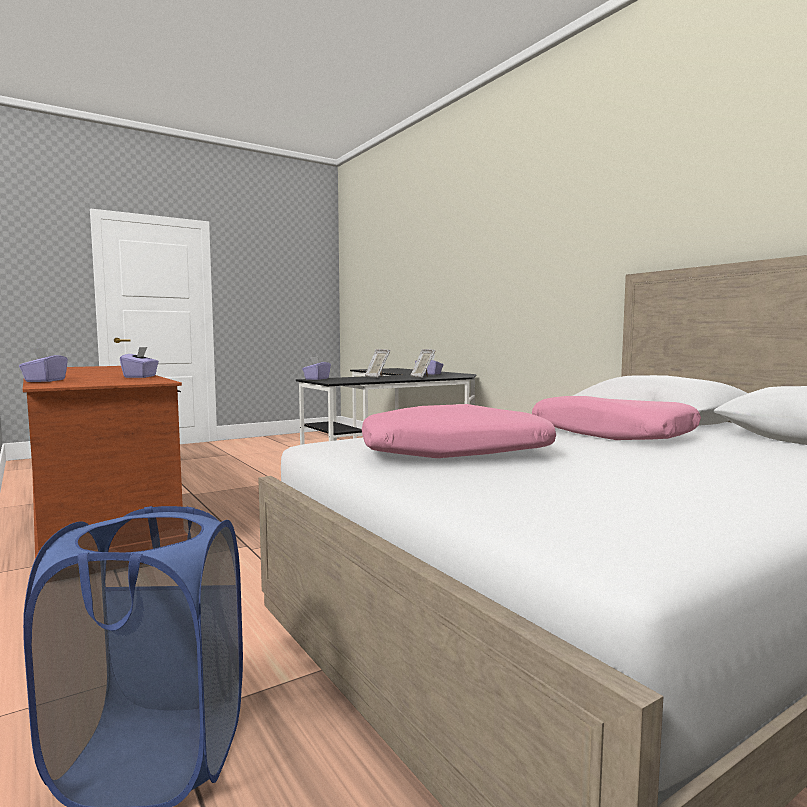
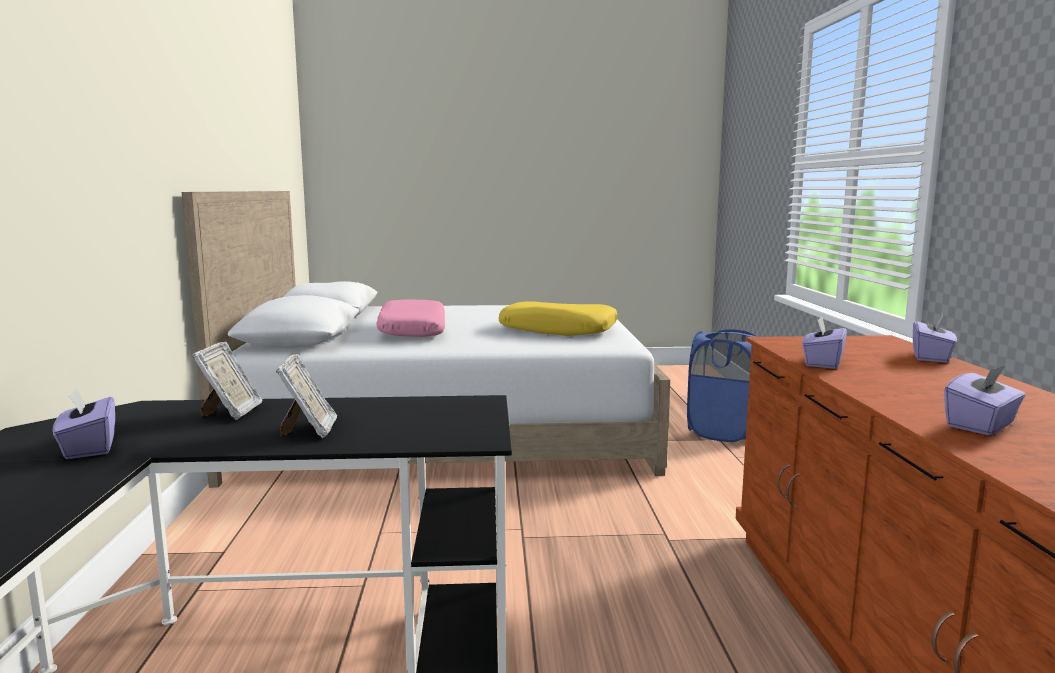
camera: 150 degrees left, 5 degrees up
purple tissue box [302,357,331,380] -> purple tissue box moved to [944,365,1025,435]
pink pillow [362,404,556,458] -> yellow pillow [498,302,617,336]

